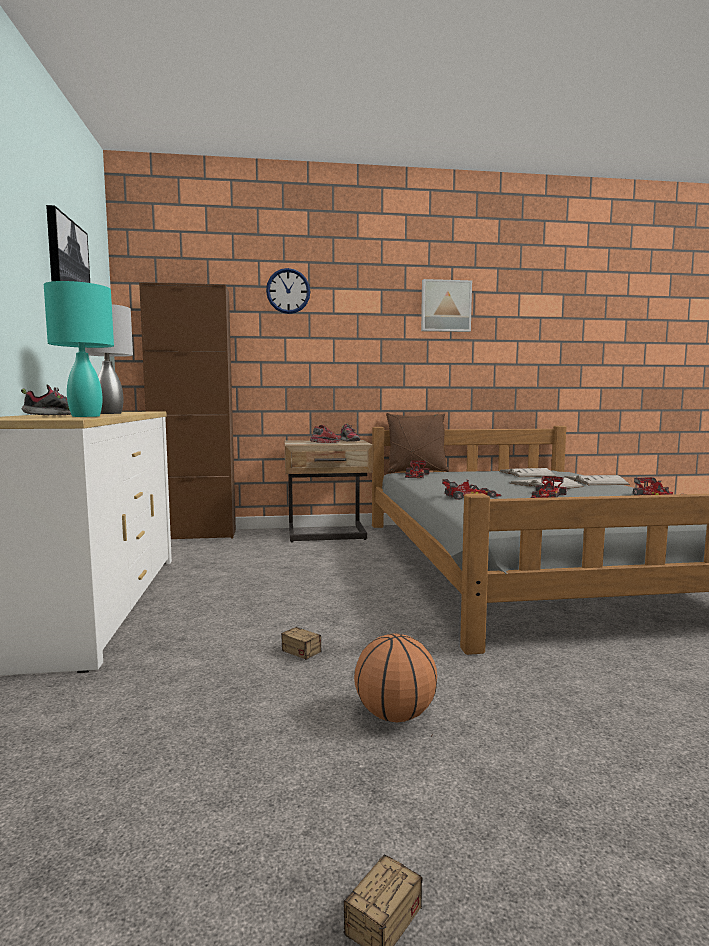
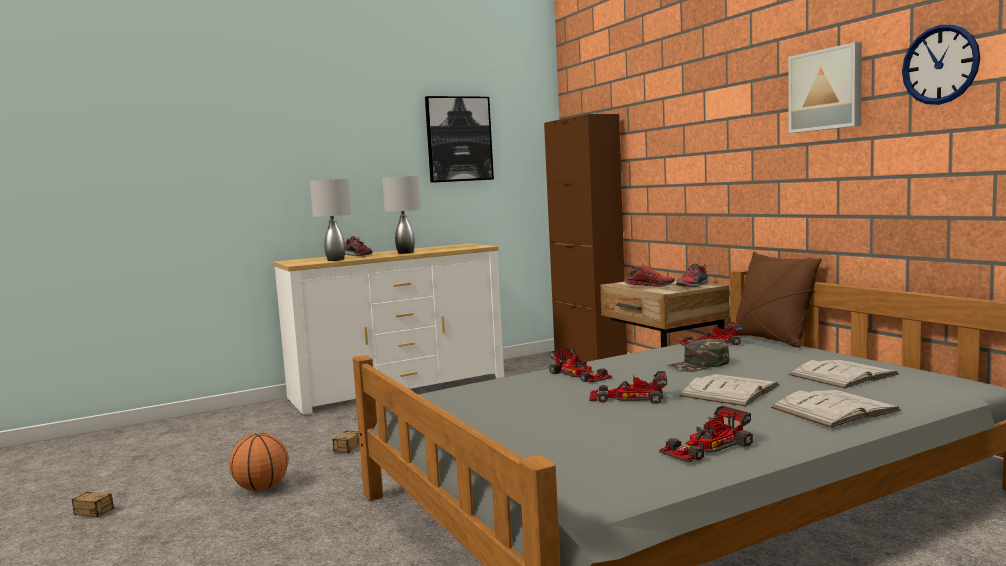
camera: 70 degrees right, 0 degrees up
turquoise table lamp [44,281,114,417] -> grey table lamp [310,179,351,261]
wall clock [266,268,311,314] -> wall clock moved to [902,24,980,105]
none -> green cap [667,339,730,372]

